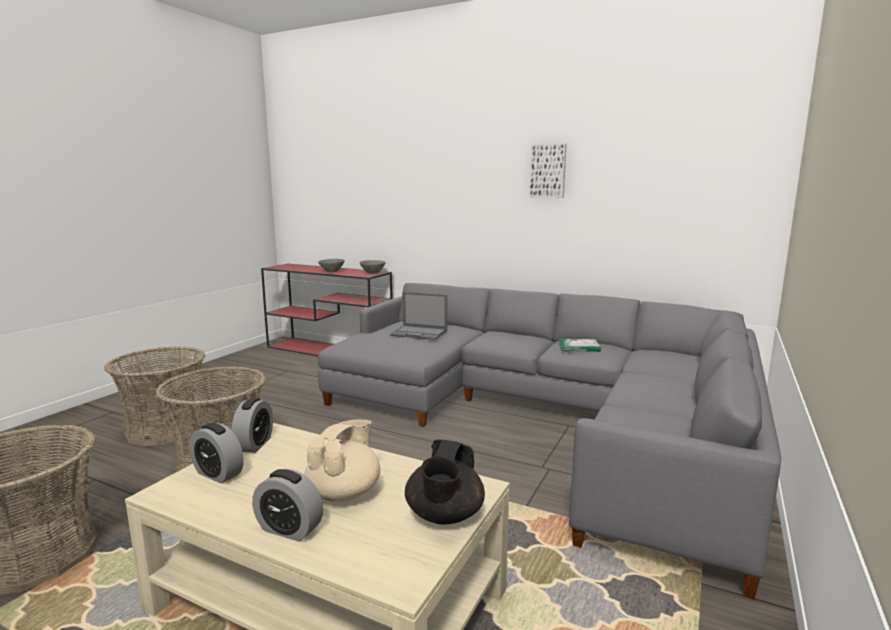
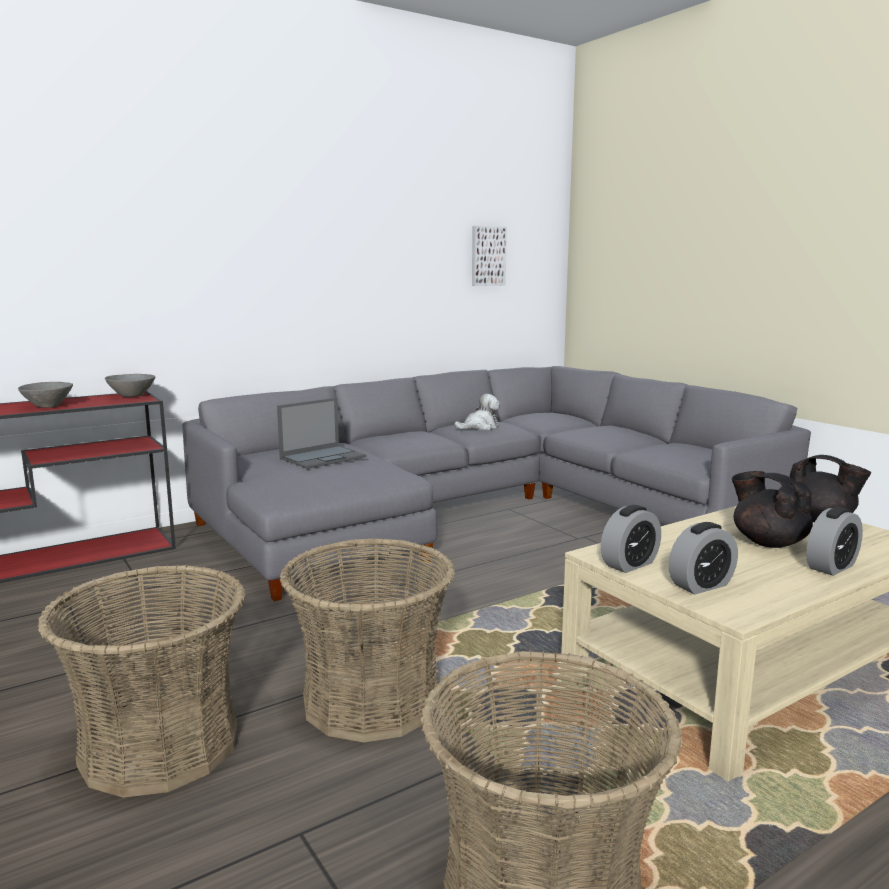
camera: 60 degrees left, 0 degrees up
alarm clock [231,398,273,453] -> alarm clock turned 105 degrees clockwise [601,505,661,573]
beige teapot [304,420,380,502] -> black teapot [732,471,813,548]
picture [529,143,567,198] -> picture moved to [472,226,507,286]
book [559,338,601,352] -> plush toy [454,394,500,430]

